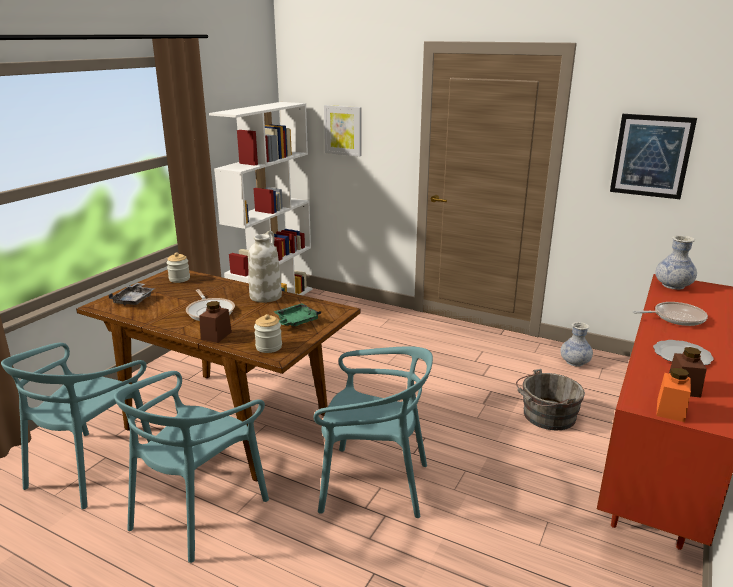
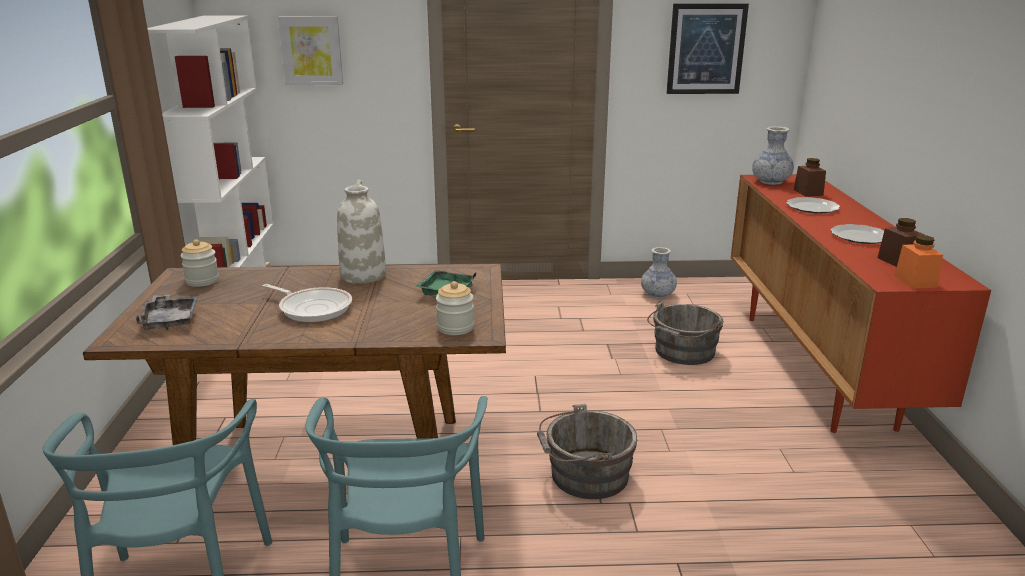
camera: 30 degrees left, 0 degrees up
brown jar [199,301,232,343] -> brown jar moved to [794,158,826,197]
turquoise chair [314,346,433,518] -> grey bucket [537,404,637,499]
frying pan [632,302,708,326] -> plate [786,197,840,213]

